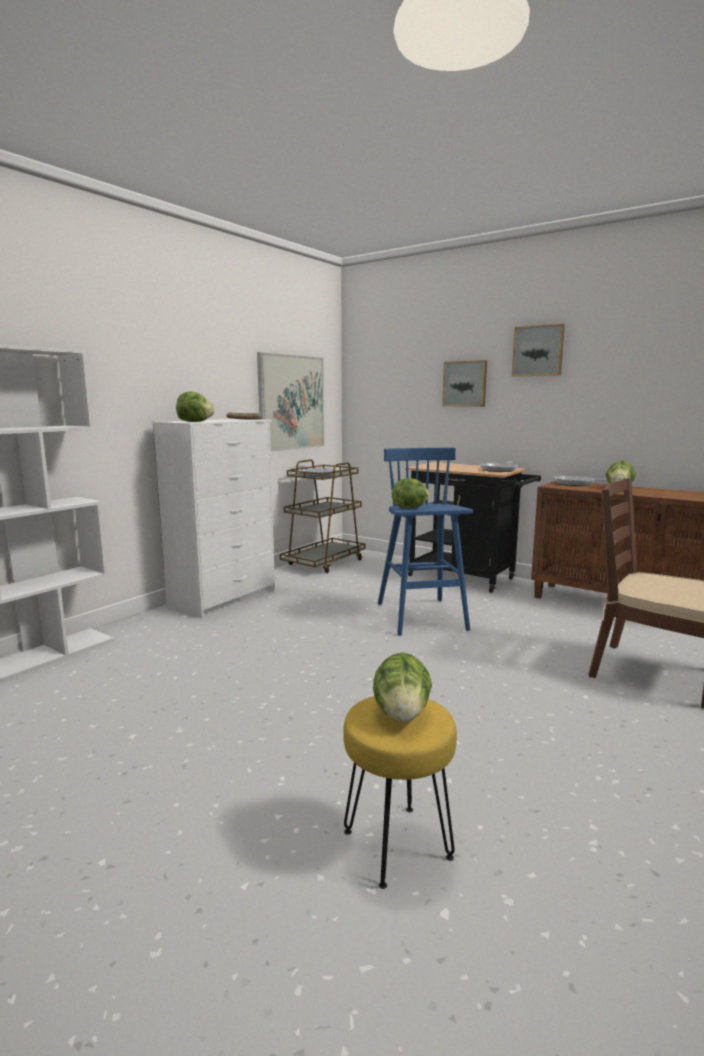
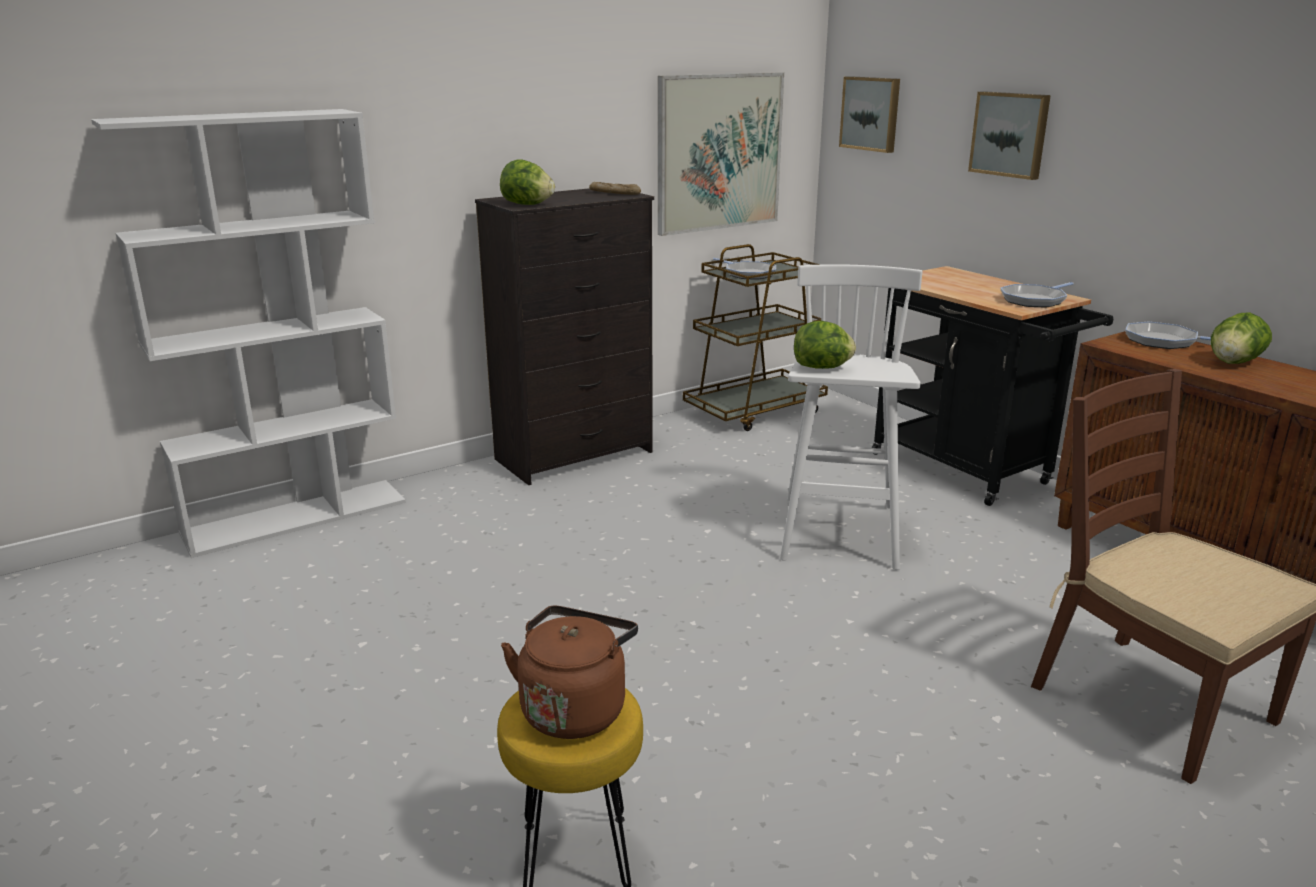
camera: 20 degrees right, 10 degrees up
white dresser [152,419,275,618] -> black dresser [475,188,654,485]
lettuce [373,652,432,723] -> brown kettle [501,606,638,739]
blue stool [378,448,473,636] -> white stool [780,264,922,570]
picture [512,324,565,377] -> picture moved to [839,76,900,153]

